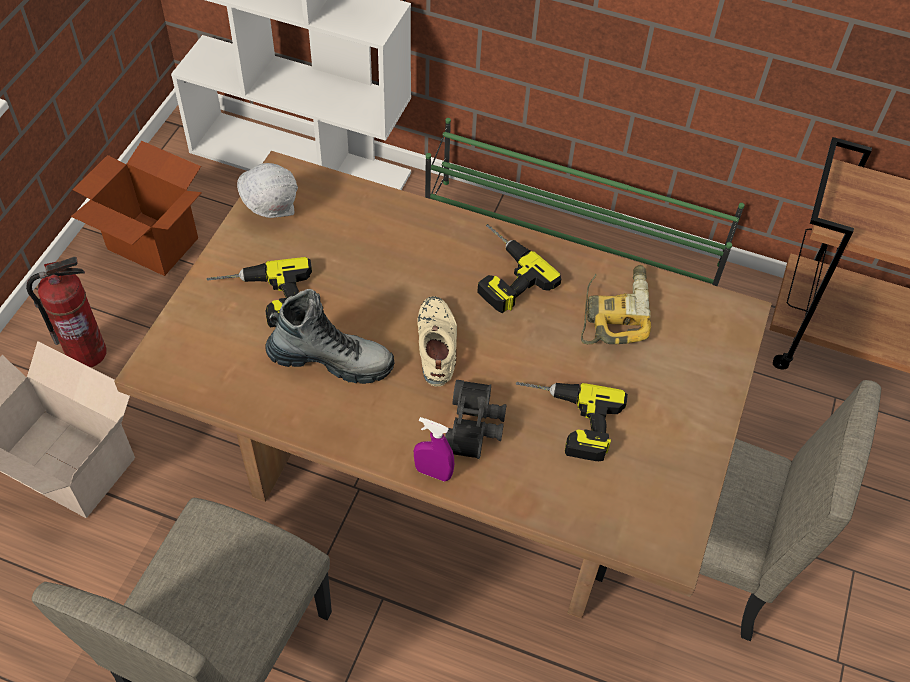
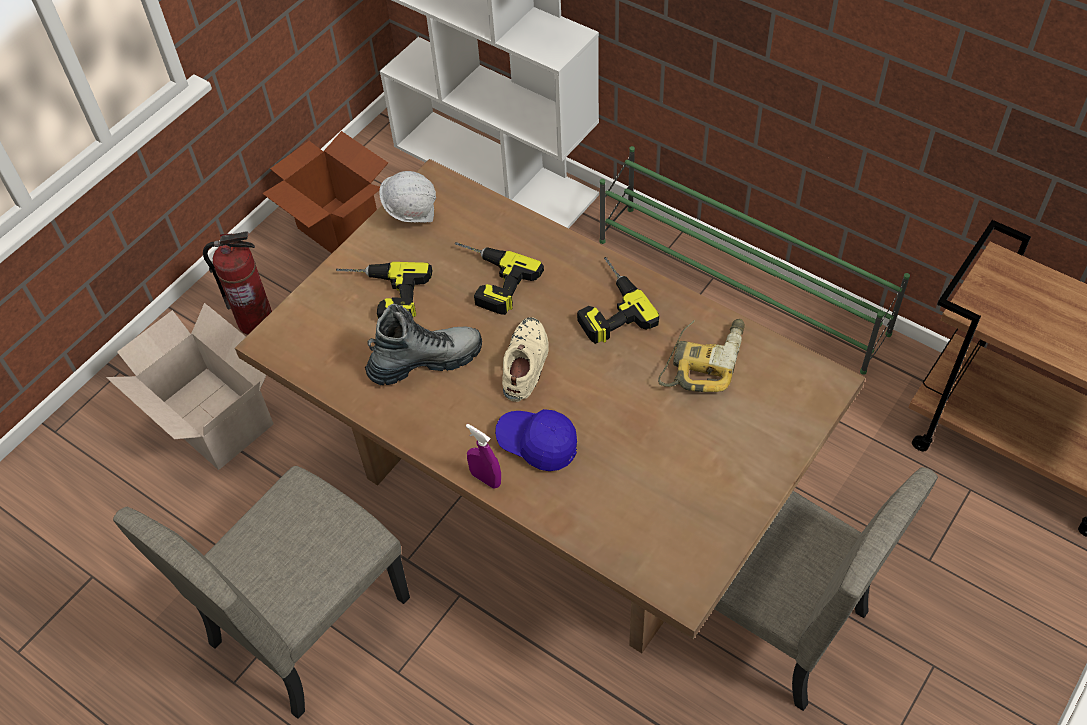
camera: 20 degrees right, 0 degrees up
boot [265,289,395,384] -> boot turned 45 degrees counterclockwise [365,304,482,385]
black binoculars [445,380,507,459] -> blue cap [495,409,577,471]
power drill [516,382,628,461] -> power drill moved to [455,242,544,315]

